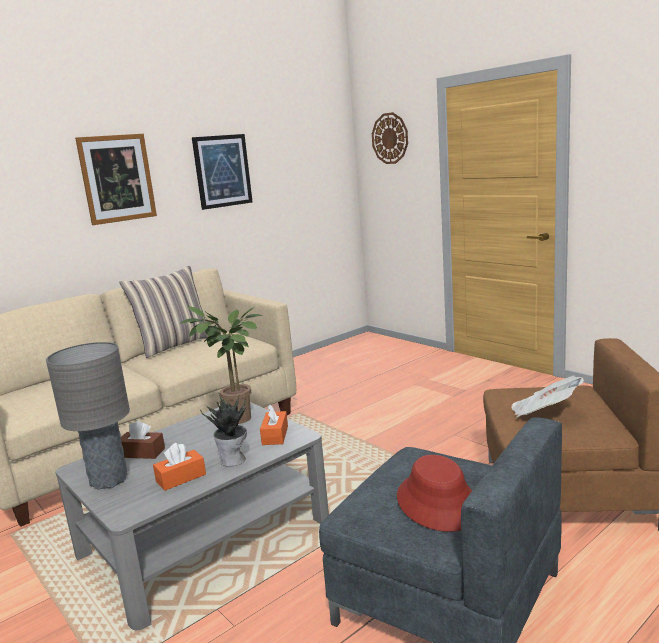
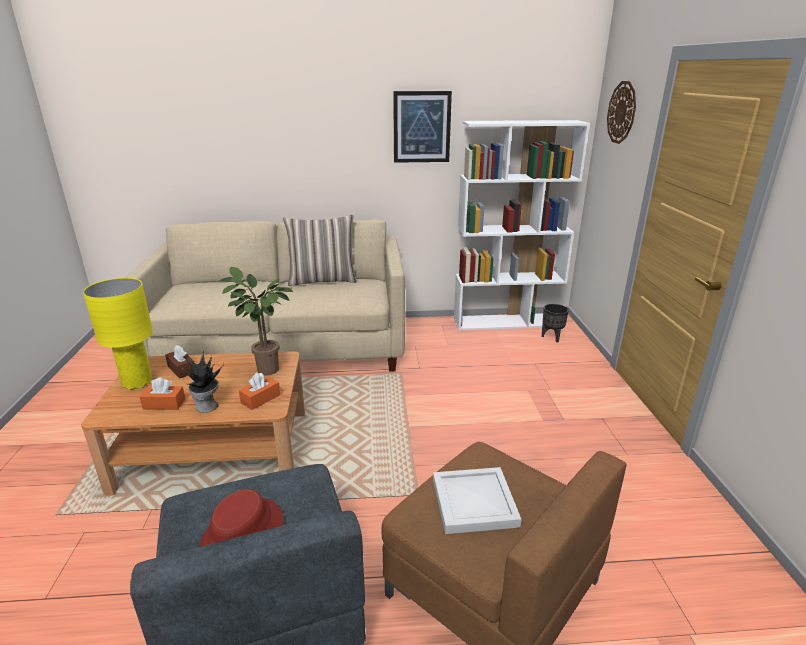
camera: 35 degrees right, 10 degrees up
grey table lamp [46,342,130,489] -> yellow table lamp [83,278,153,390]
grey coffee table [56,402,329,630] -> brown coffee table [81,351,305,496]
picture [75,134,157,225] -> none
newspaper [511,376,584,417] -> white tray [433,467,522,534]
none -> white bookcase [454,120,590,330]
none -> black planter [542,304,569,342]

